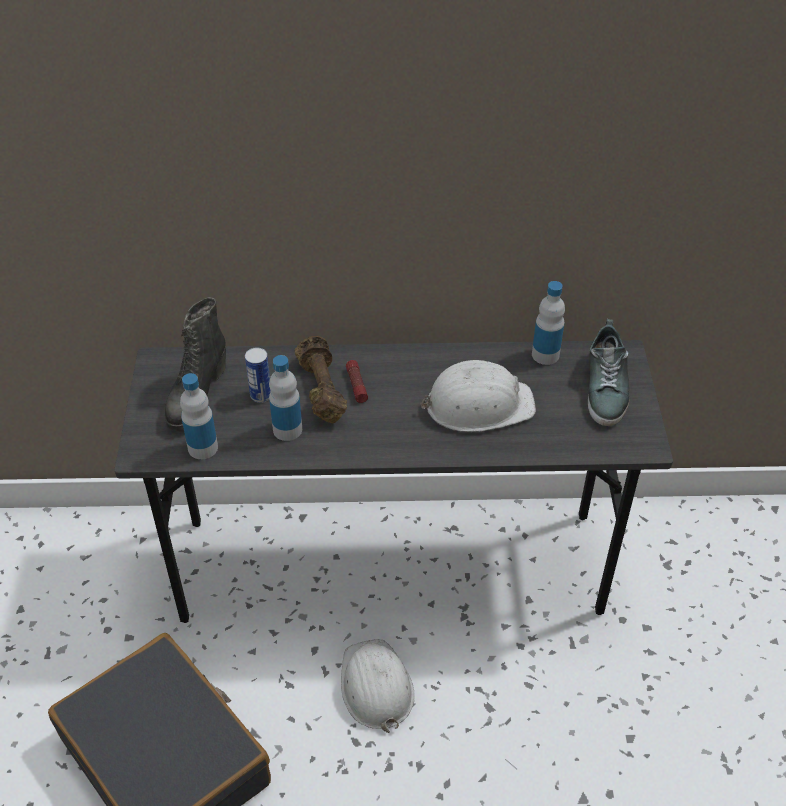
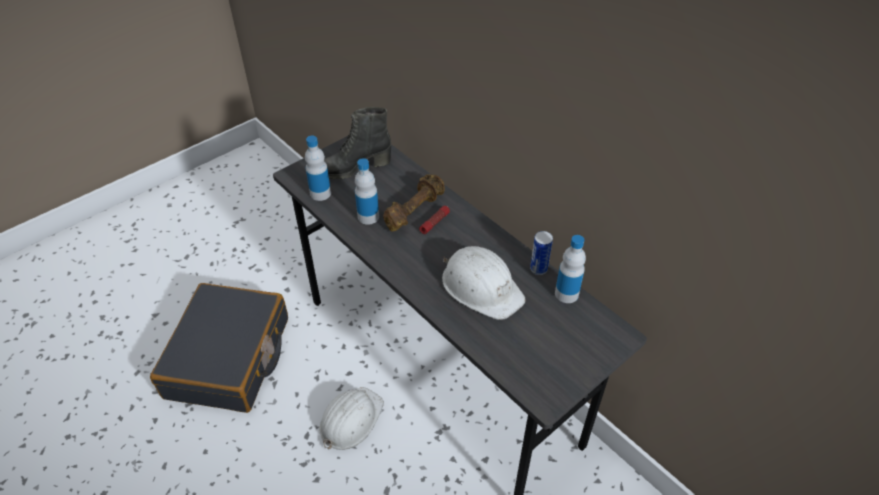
camera: 50 degrees right, 0 degrees up
can [245,347,271,403] -> can moved to [530,231,553,275]
shoe [588,319,629,426] -> none

